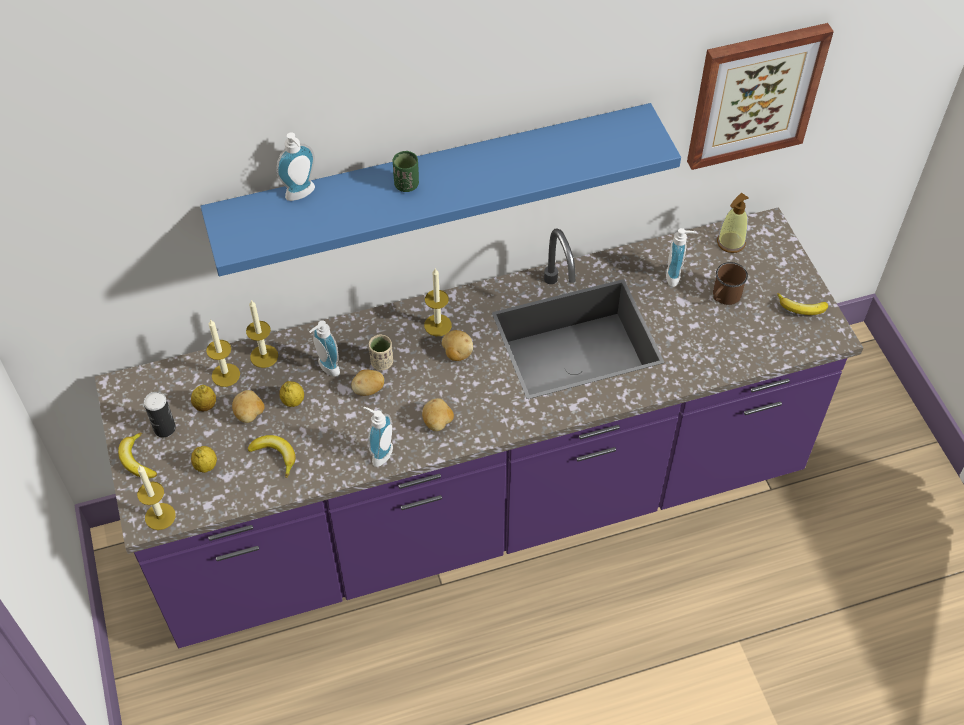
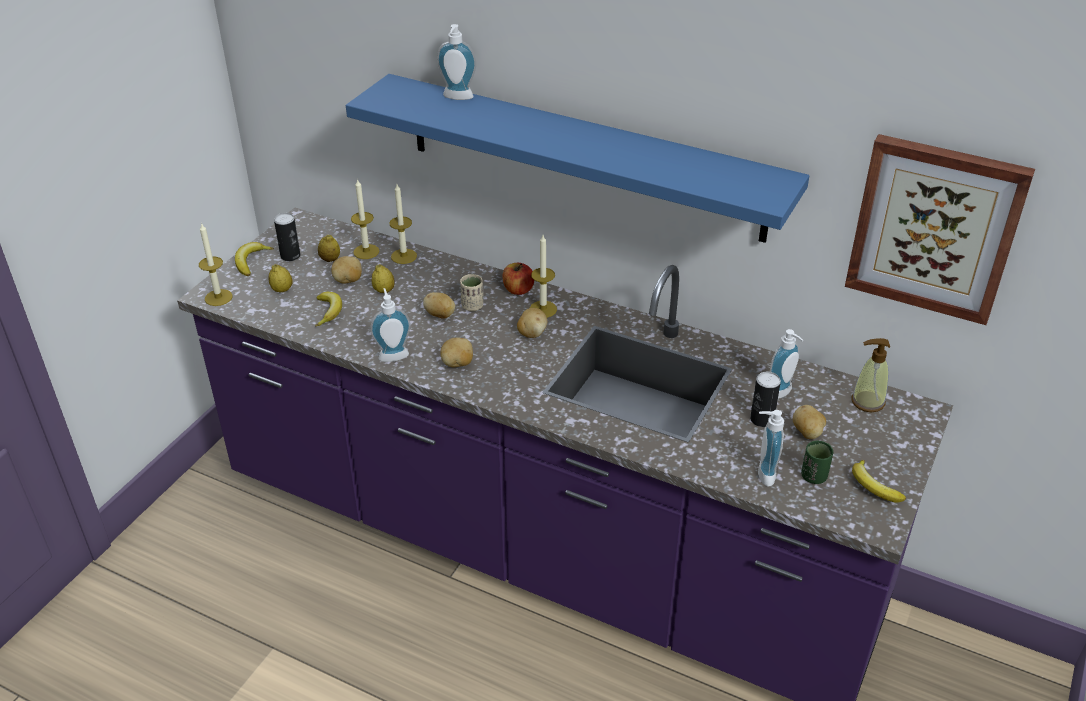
camera: 45 degrees right, 15 degrees down
soap dispenser [309,320,340,377] -> soap dispenser moved to [758,410,784,487]
green cup [393,151,419,192] -> green cup moved to [801,441,833,484]
brown mug [713,262,748,305] -> potato [793,405,826,439]
none -> apple [503,263,534,295]
none -> can [750,371,781,427]

